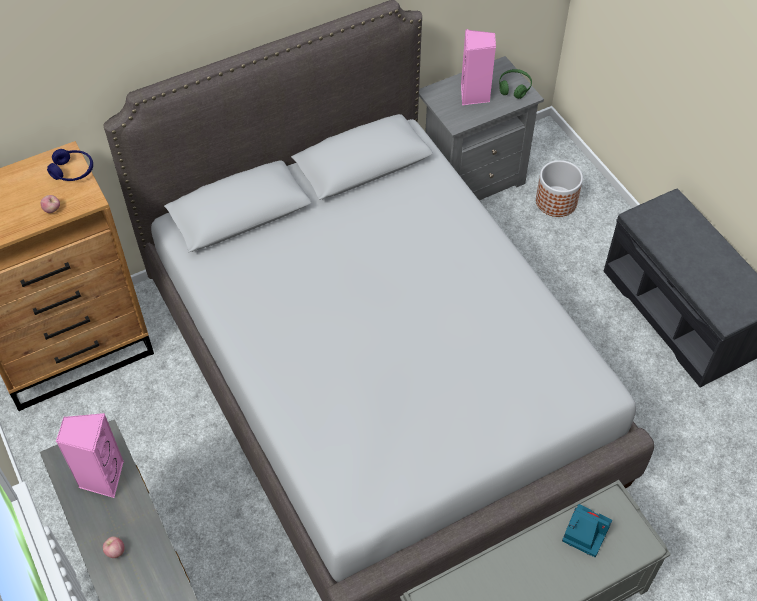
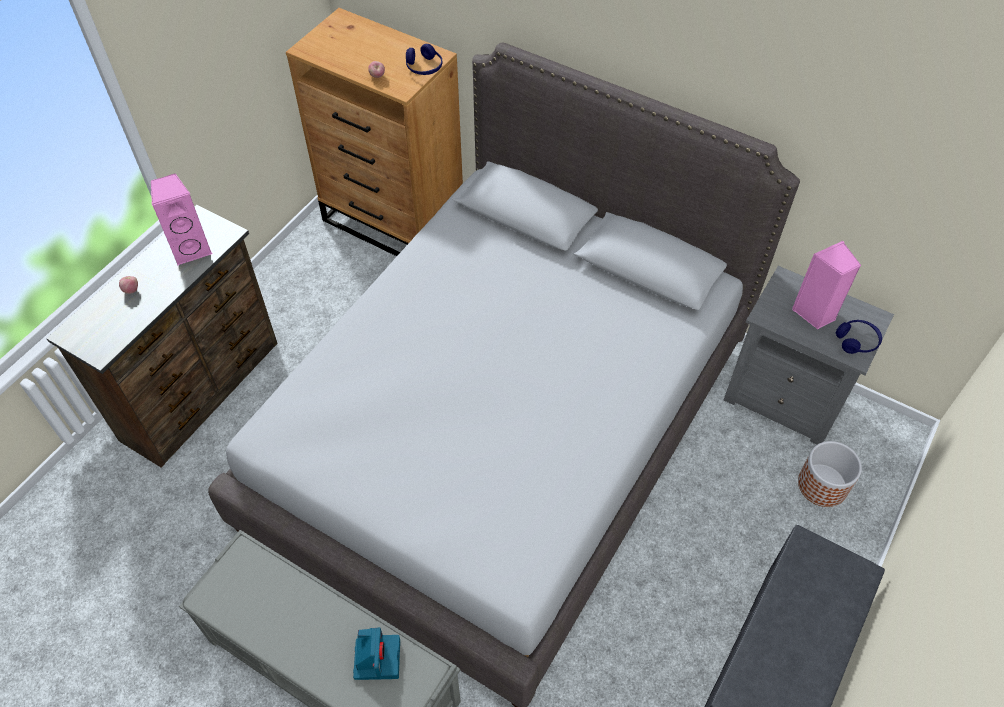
camera: 60 degrees right, 0 degrees up
green headphones [499,69,532,99] -> blue headphones [836,320,882,354]

